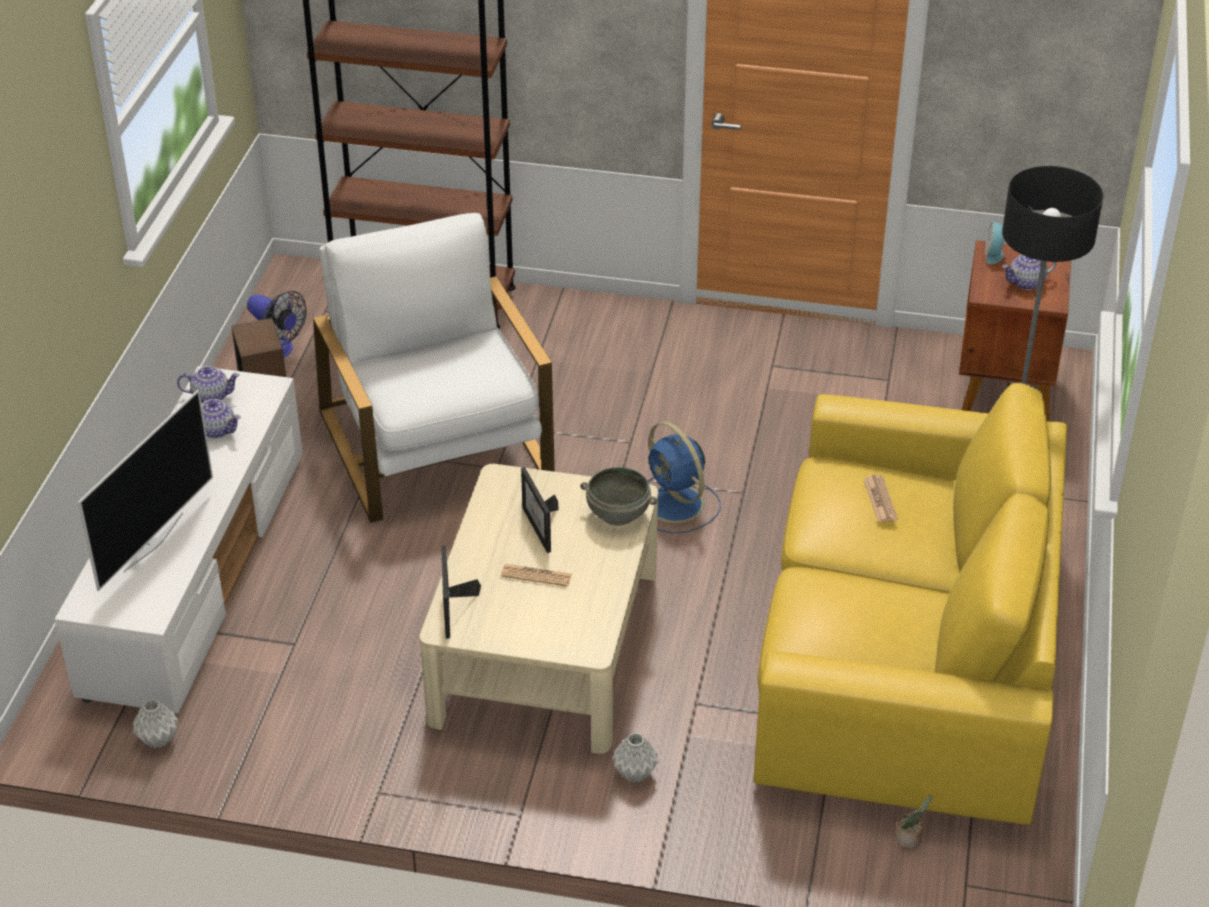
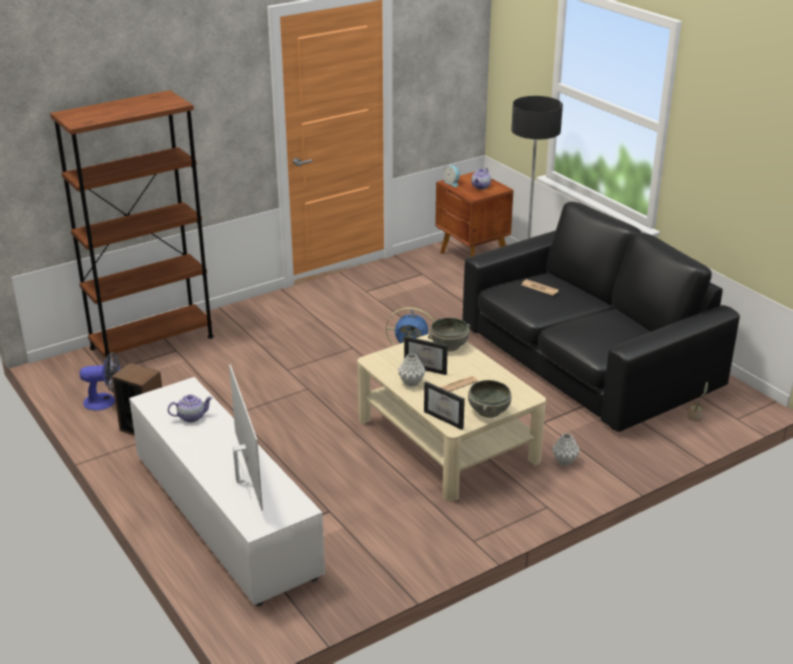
camera: 45 degrees left, 10 degrees down
grey vase [133,699,178,748] -> grey vase moved to [398,354,426,387]
teapot [177,366,240,403] -> none
white armchair [313,213,555,523] -> none
yellow sofa [754,383,1067,825] -> black sofa [462,202,740,432]
none -> grey bowl [468,380,512,418]

